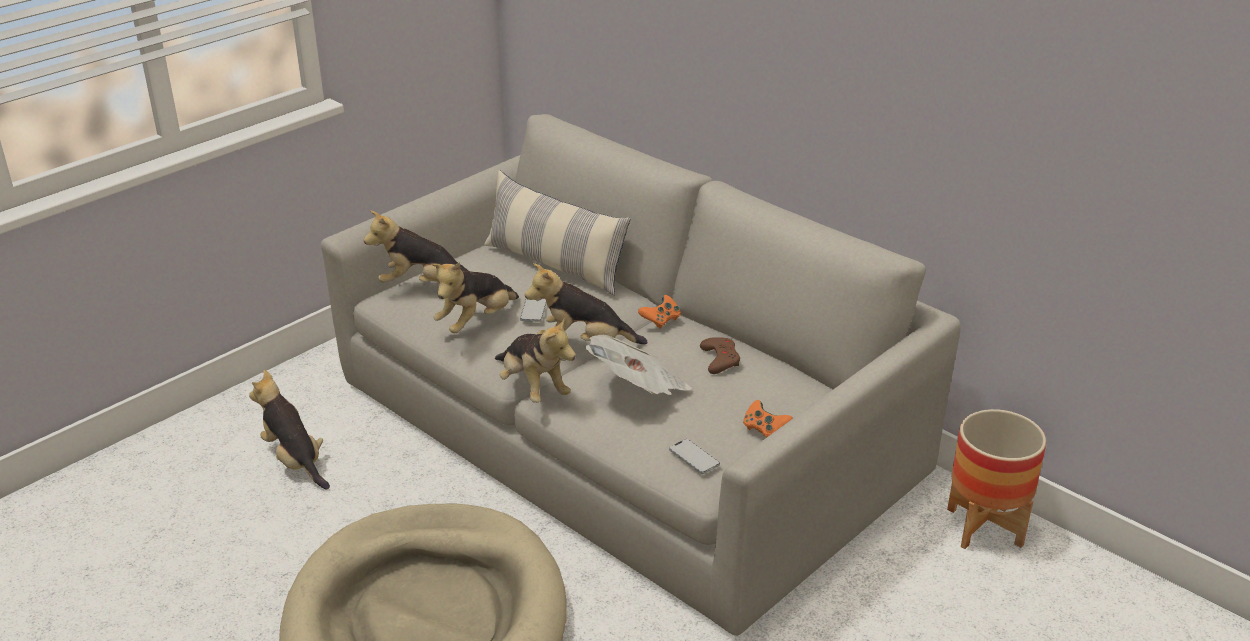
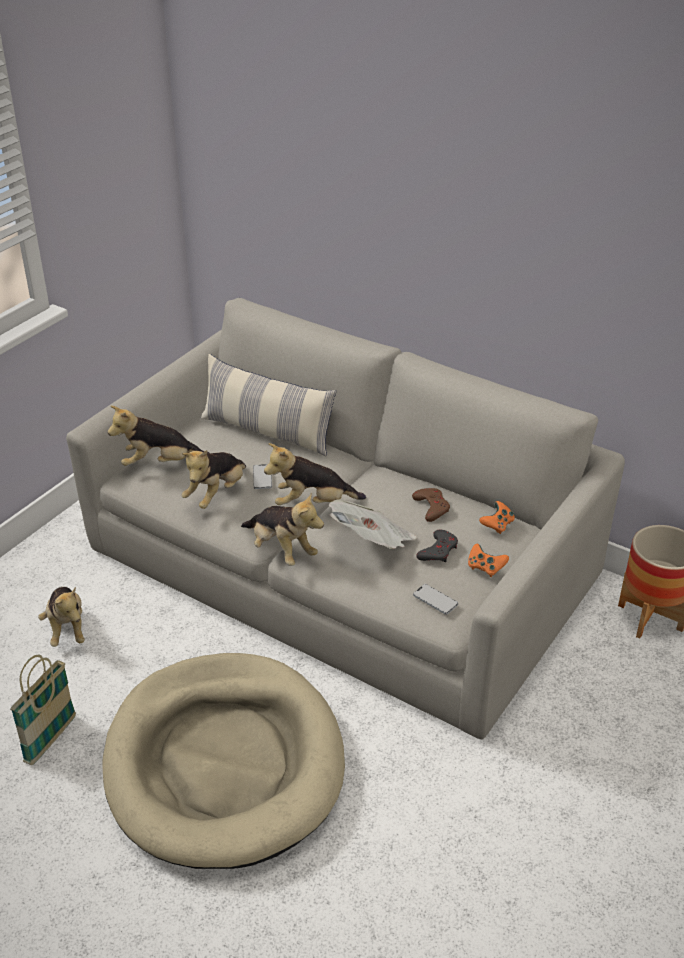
camera: 10 degrees left, 5 degrees up
plush toy [249,370,330,490] -> plush toy turned 150 degrees counterclockwise [38,587,85,647]
orange game controller [638,295,681,329] -> orange game controller moved to [479,501,515,534]
none -> basket [10,655,76,765]
none -> grey game controller [416,530,458,562]

